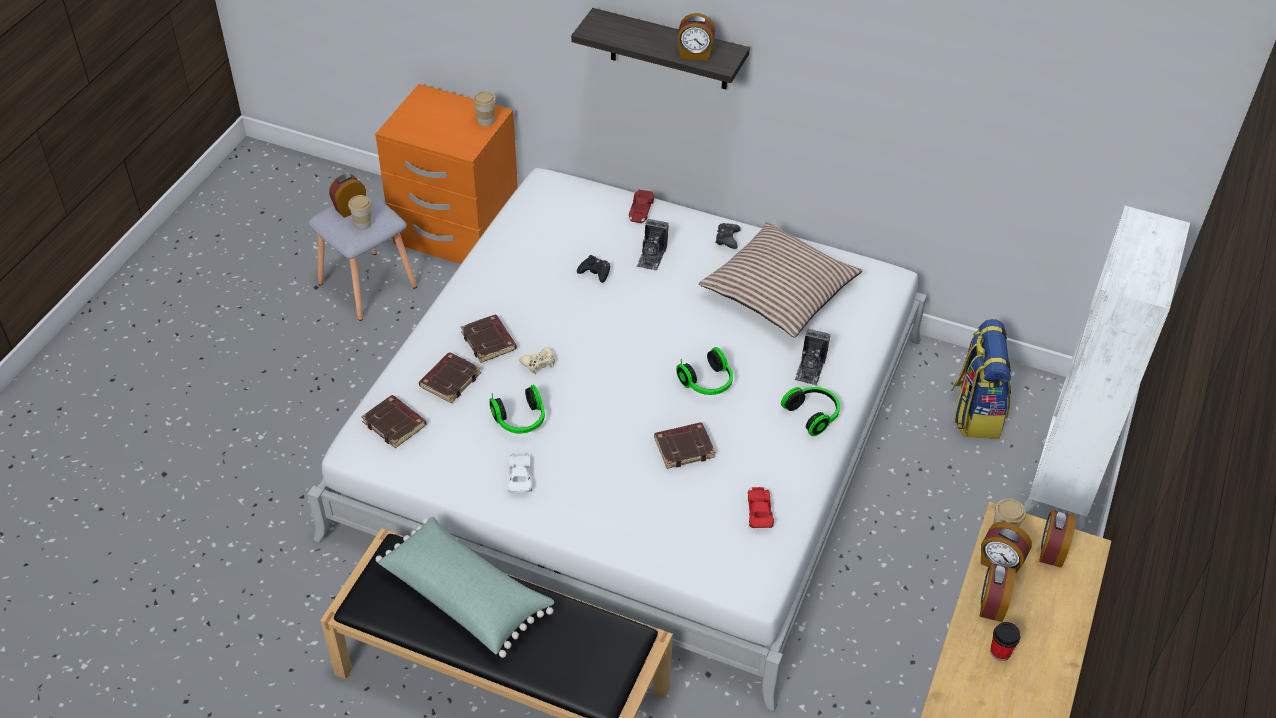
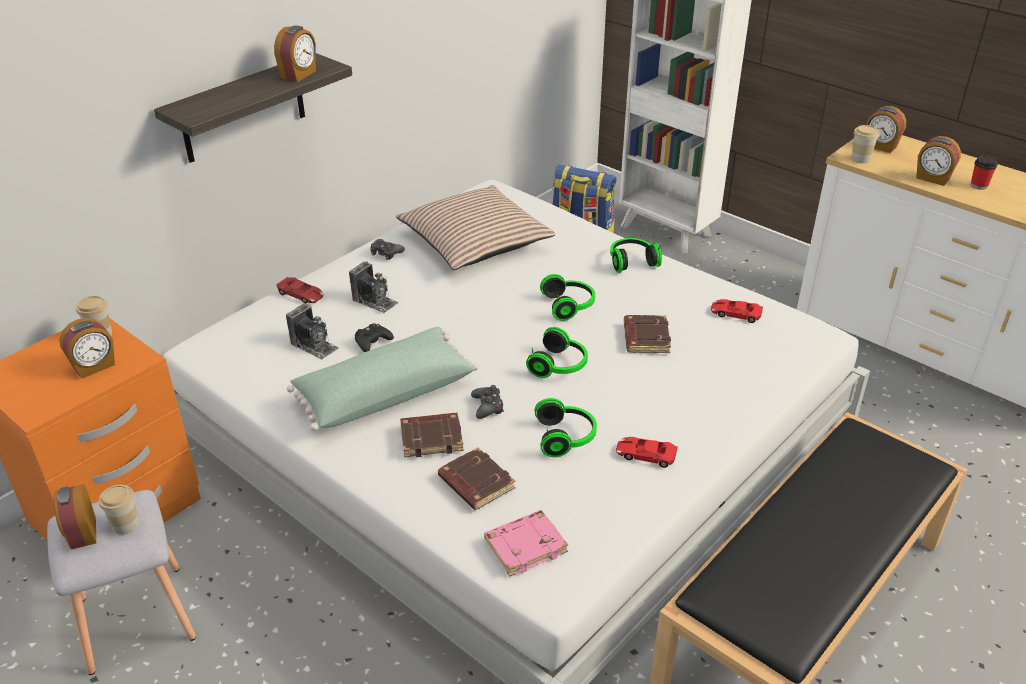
camera: 70 degrees left, 10 degrees down
brown book [361,395,426,448] -> pink book [484,510,568,577]
green pillow [376,517,554,658] -> green pillow moved to [287,327,479,431]
white toy car [508,453,532,493] -> red toy car [616,437,678,468]
beige game controller [519,347,555,374] -> black game controller [471,385,504,419]
camera [794,329,830,385] -> camera moved to [286,303,338,360]
alarm clock [981,522,1032,573] -> alarm clock moved to [59,318,115,378]
none -> headphones [526,327,588,378]

